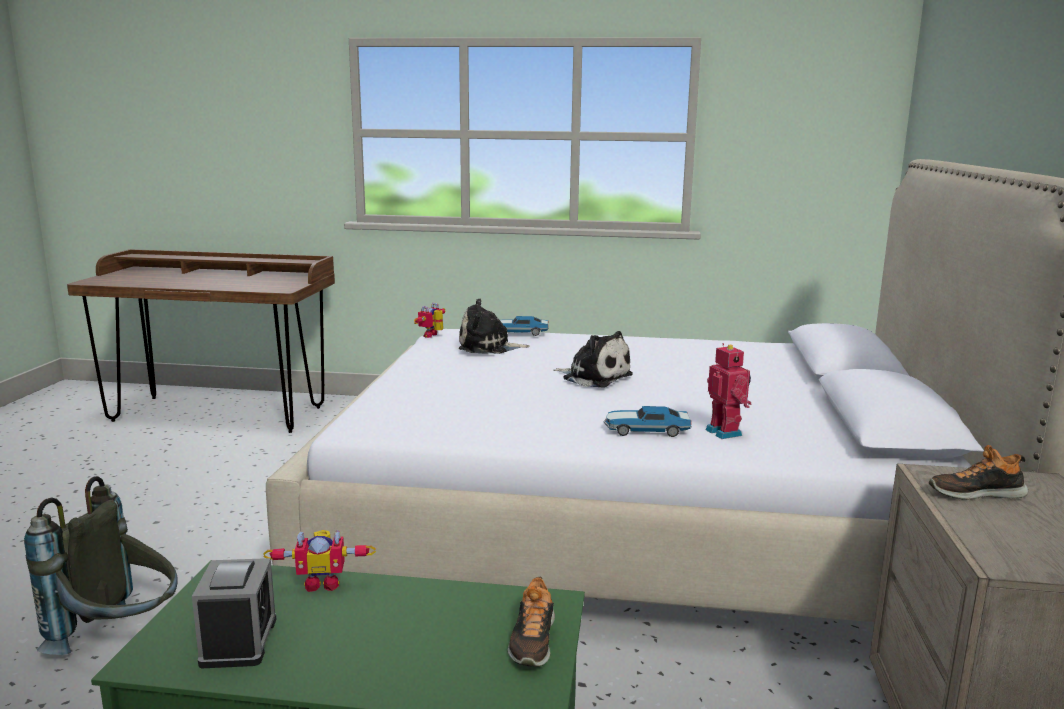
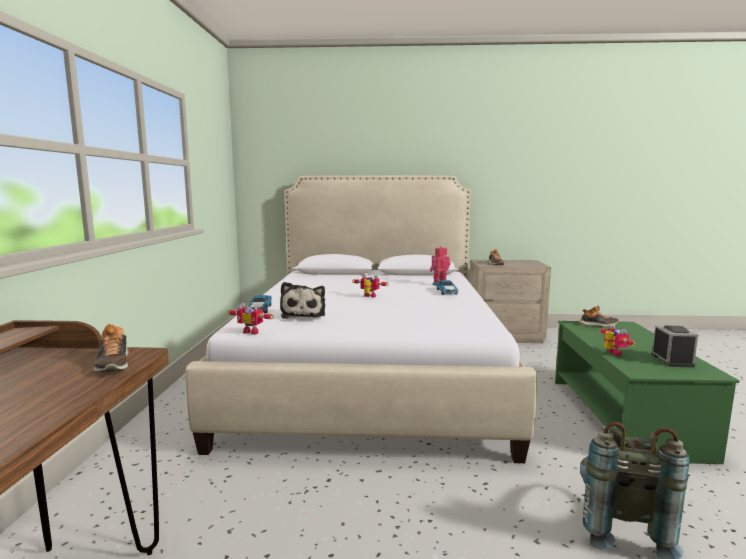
camera: 95 degrees left, 5 degrees down
alarm clock [192,558,276,668] -> alarm clock turned 105 degrees clockwise [651,325,698,368]
plush toy [553,331,633,388] -> toy robot [352,274,389,297]
none -> shoe [94,324,129,372]

